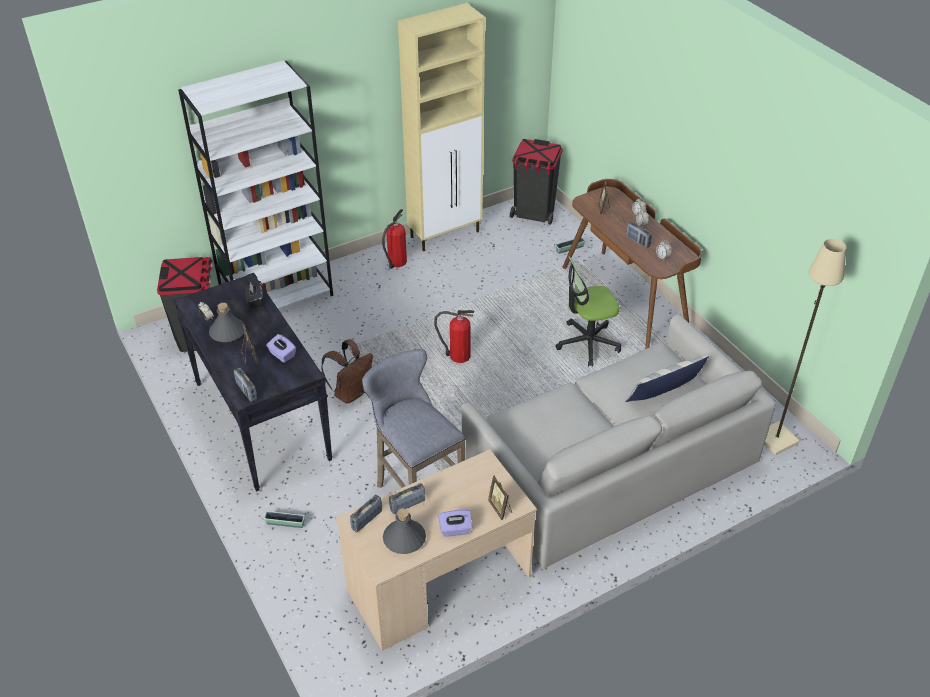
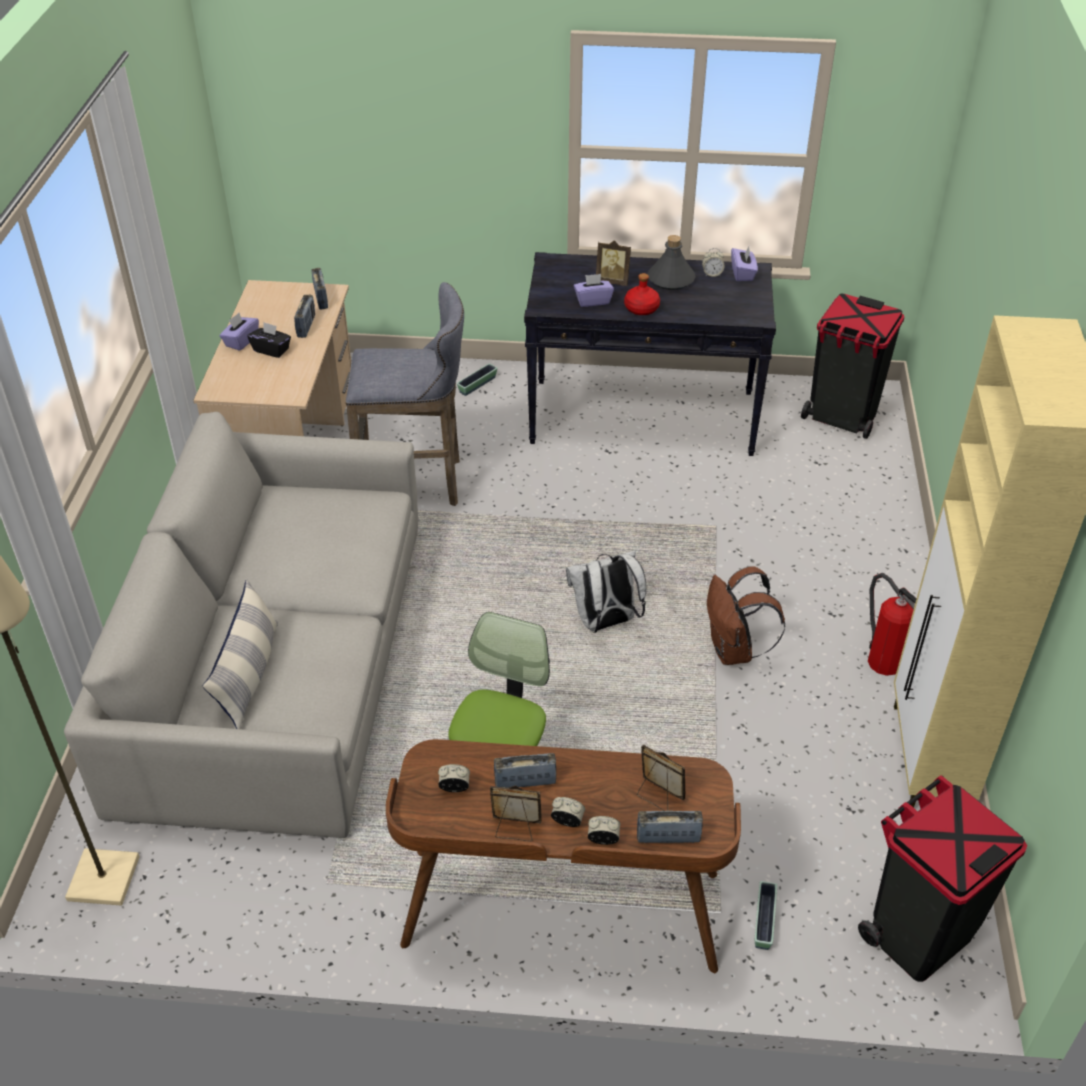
camera: 125 degrees right, 0 degrees up
white bookcase [178,60,333,309] -> none
radio [234,368,257,402] -> radio moved to [637,811,703,843]
black tissue box [245,281,263,308] -> black tissue box moved to [248,322,291,358]
brown backpack [321,339,373,403] -> brown backpack moved to [707,566,785,665]
grey bottle [383,508,426,554] -> none
fire extinguisher [434,310,474,363] -> white backpack [566,550,646,633]
picture frame [488,475,512,520] -> picture frame moved to [490,786,542,842]
none -> red bottle [624,273,660,315]
none -> purple tissue box [731,247,758,281]

